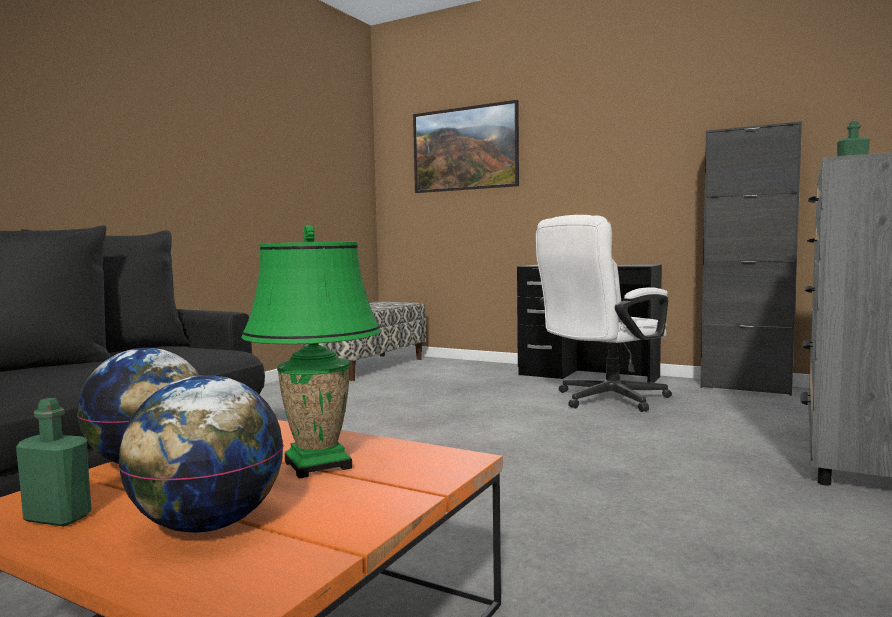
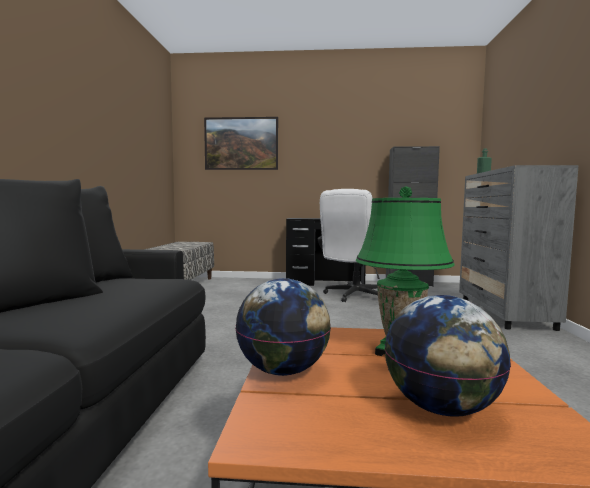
camera: 25 degrees left, 0 degrees up
green bottle [16,398,92,526] -> none

